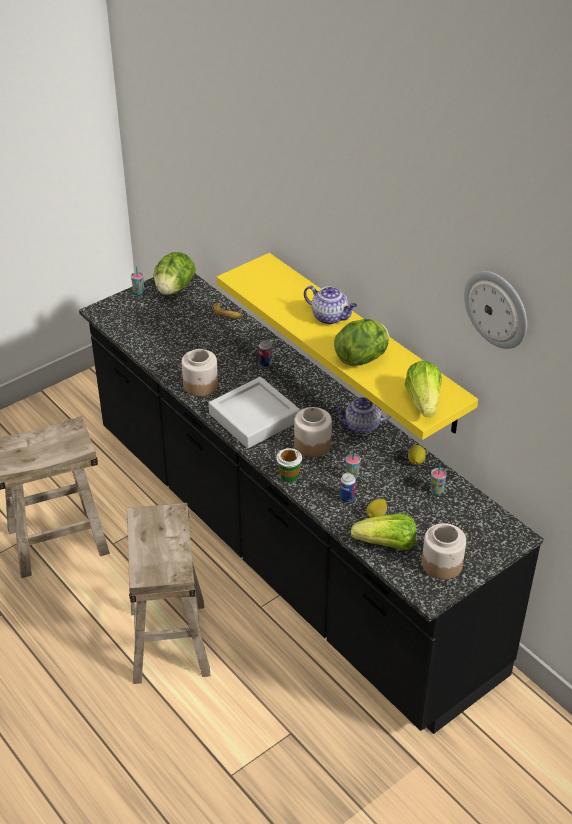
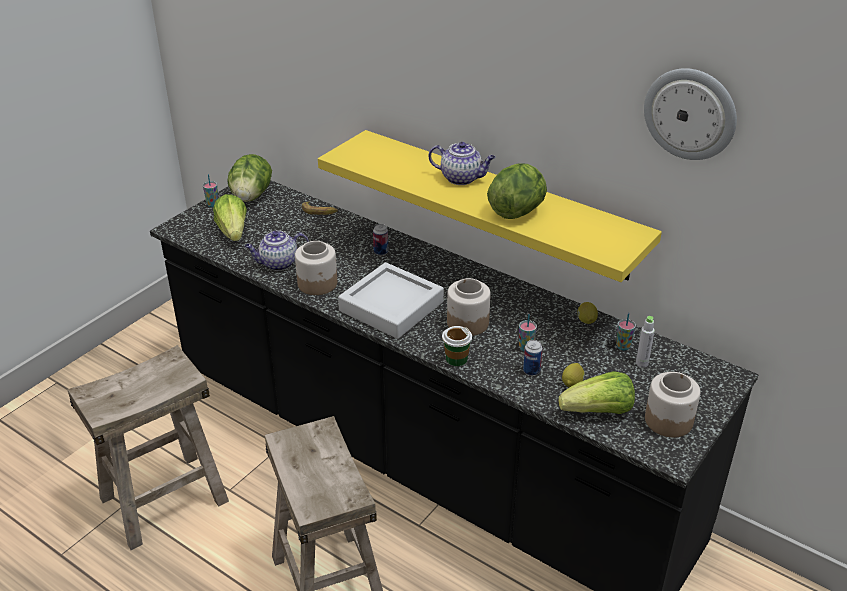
camera: 15 degrees left, 5 degrees down
teapot [333,397,391,434] -> teapot moved to [244,231,309,271]
lettuce [405,361,442,417] -> lettuce moved to [213,194,247,241]
none -> grey bottle [636,316,655,367]

